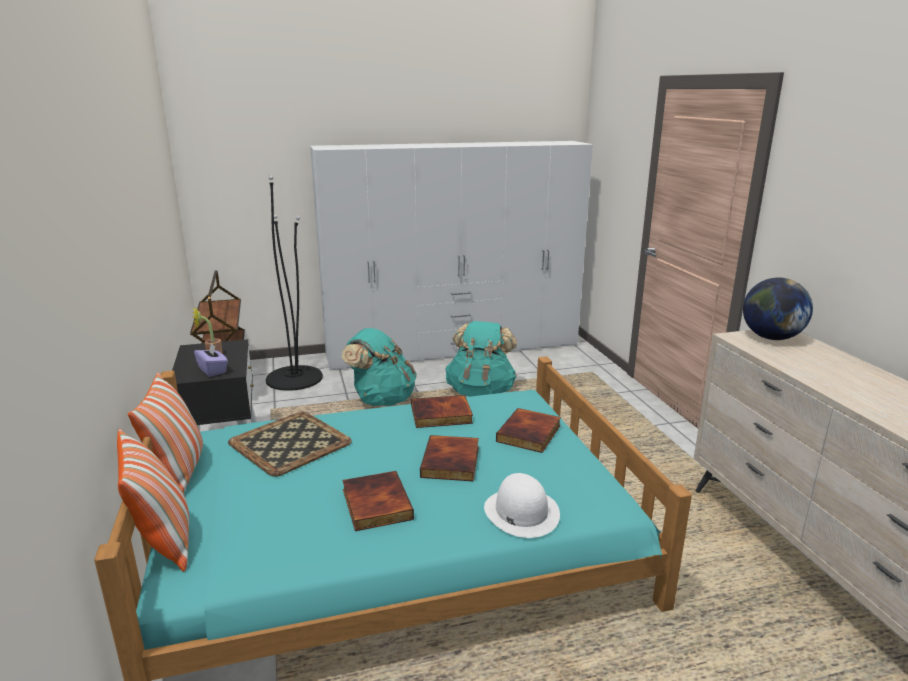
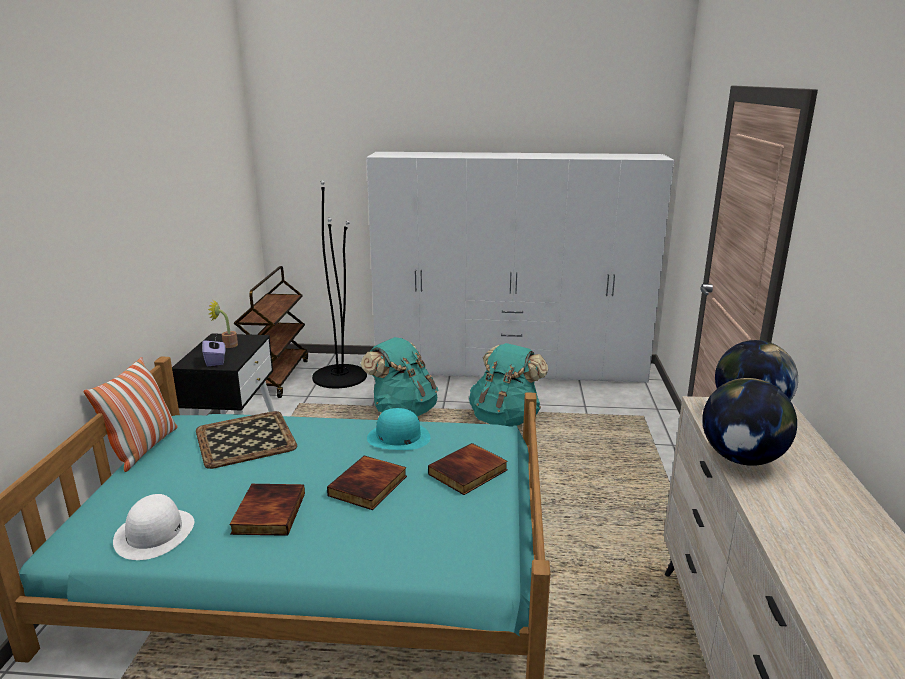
camera: 20 degrees right, 0 degrees up
pillow [117,428,189,572] -> none
book [411,395,473,428] -> turquoise hat [367,408,430,450]
white hat [484,473,560,538] -> white hat moved to [113,494,194,560]
none -> globe [702,378,797,466]

